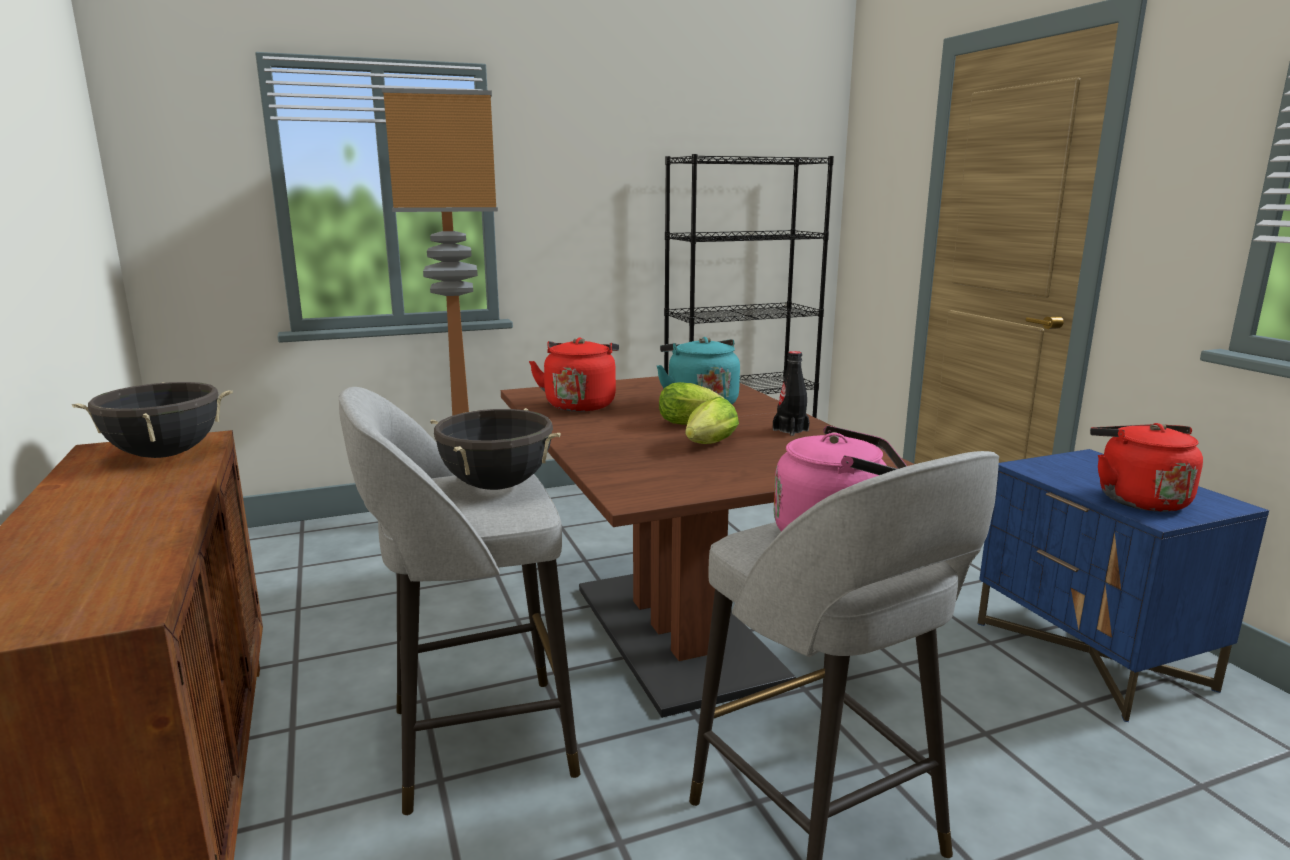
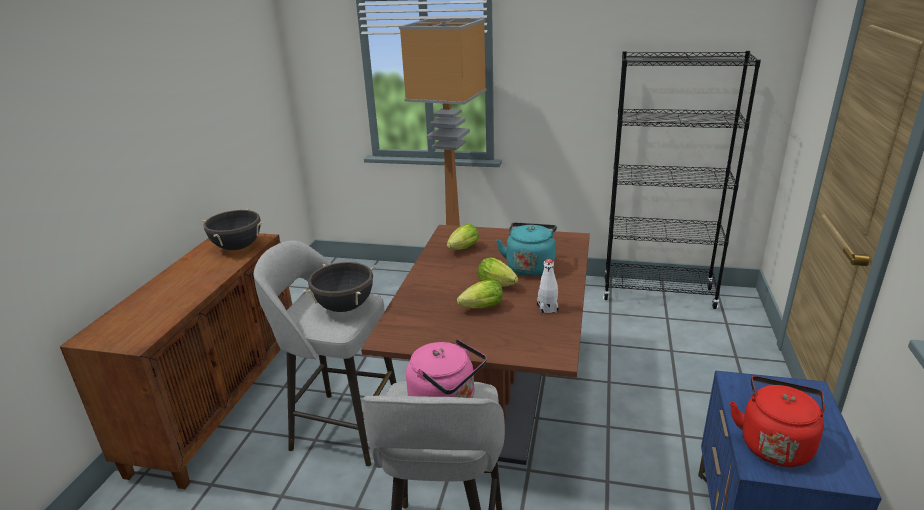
camera: 35 degrees right, 10 degrees up
red kettle [529,338,619,412] -> lettuce [447,224,479,250]
black bottle [773,351,810,436] -> white bottle [537,259,559,314]

